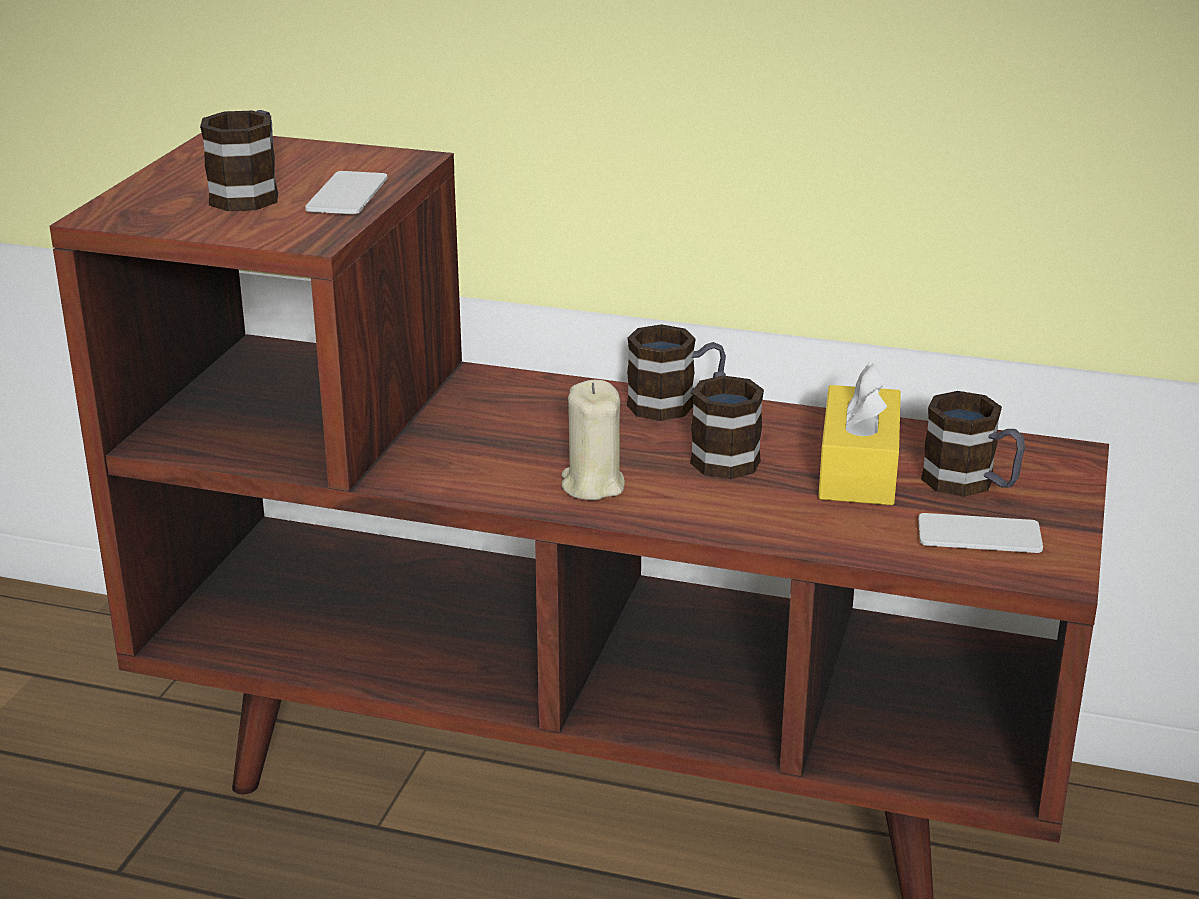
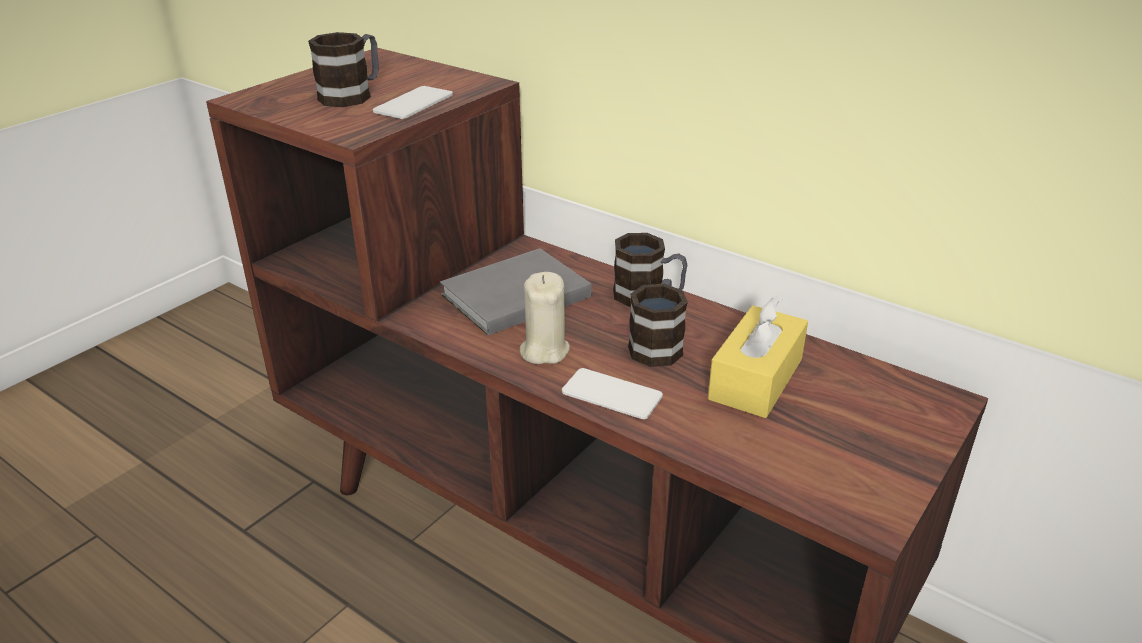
camera: 20 degrees right, 5 degrees up
phone [918,513,1043,553] -> phone moved to [562,368,663,419]
mug [921,391,1025,497] -> none
none -> grey book [440,248,591,336]

